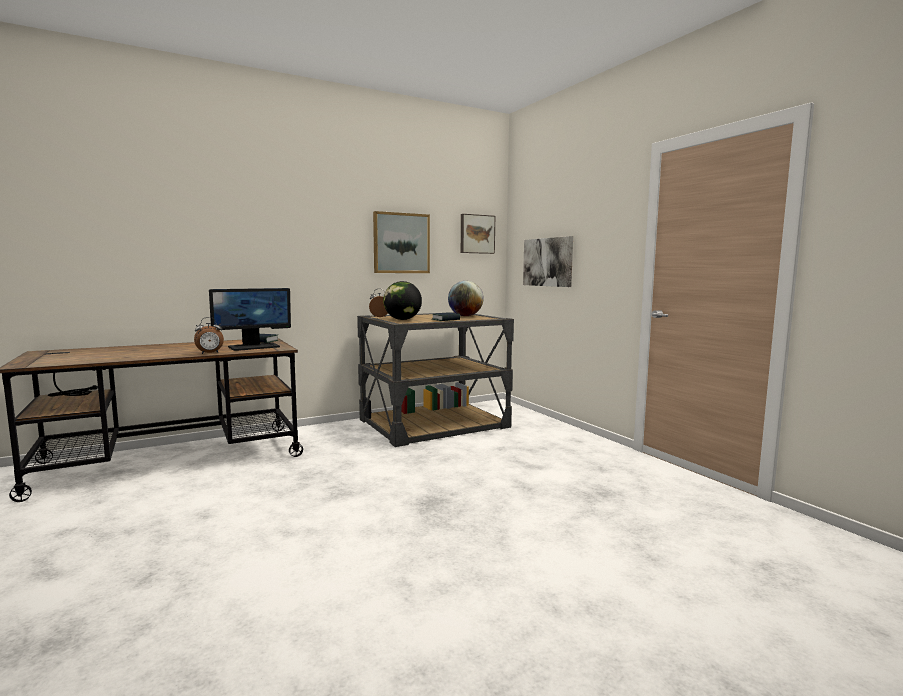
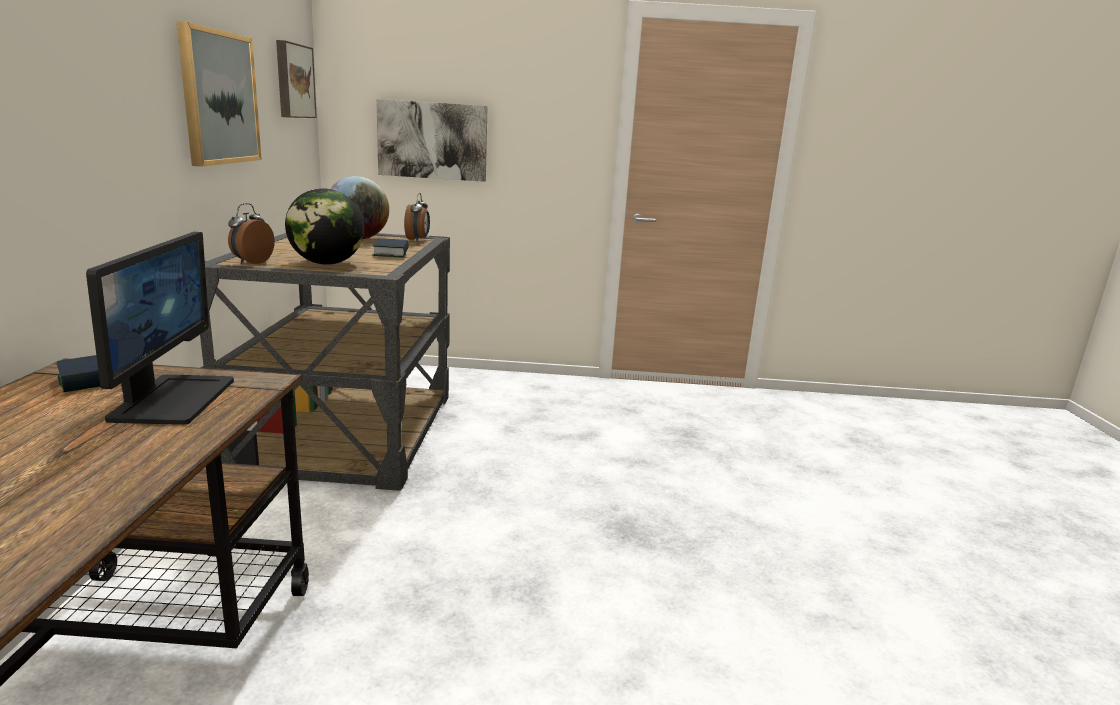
camera: 60 degrees left, 10 degrees up
alarm clock [194,317,224,354] -> alarm clock moved to [404,193,430,241]

